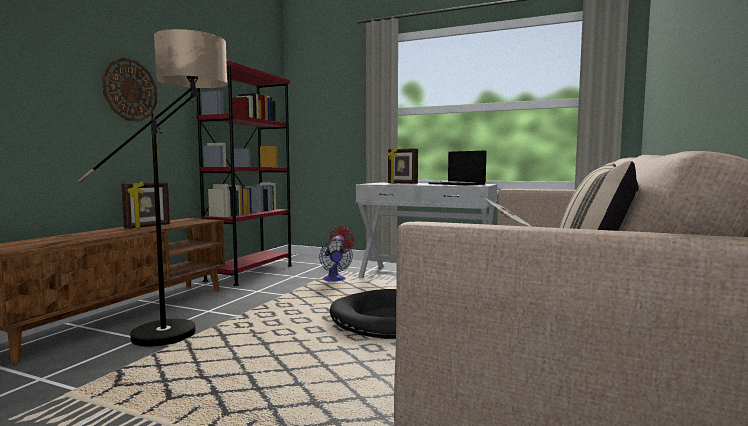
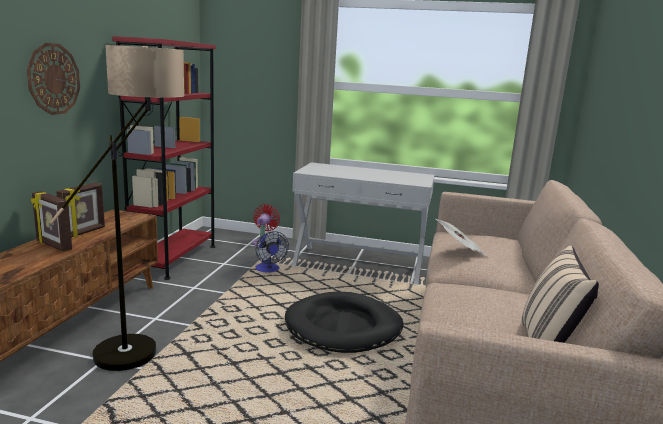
camera: 10 degrees left, 10 degrees up
picture frame [387,147,418,184] -> picture frame moved to [31,191,72,252]
laptop [429,151,486,185] -> none

